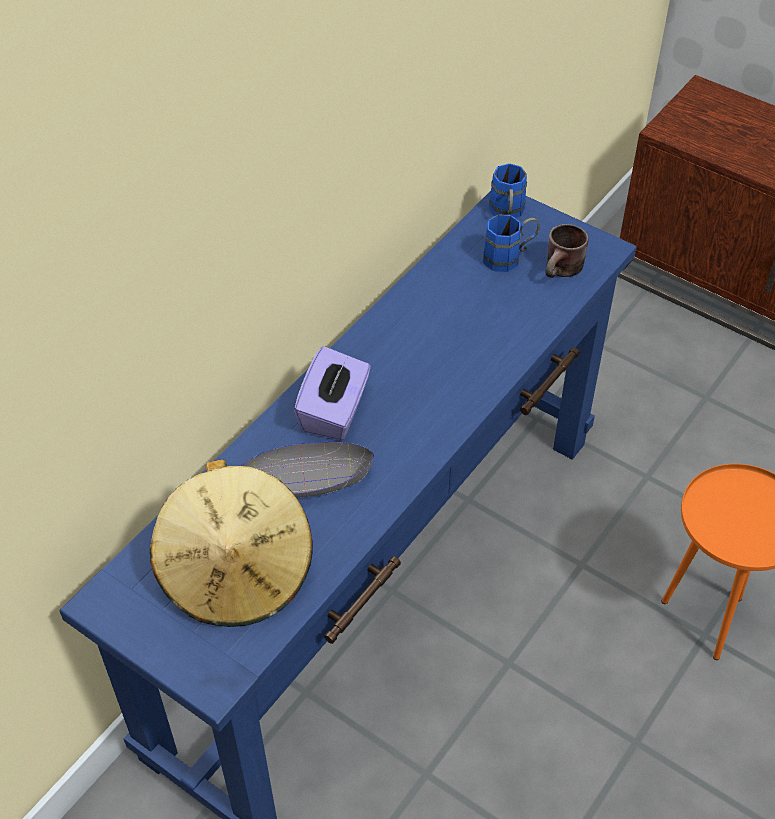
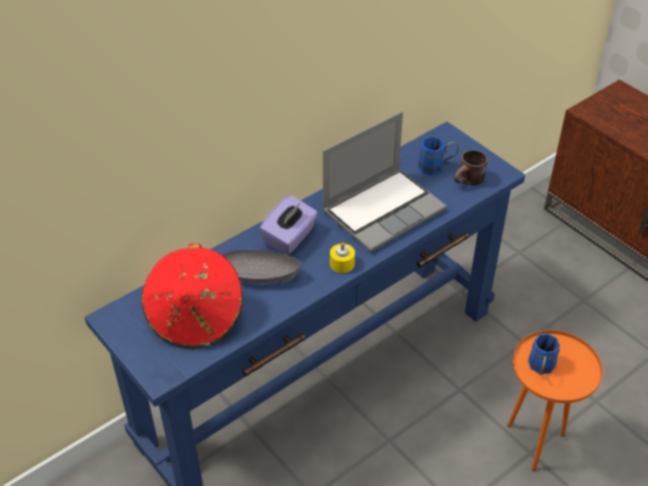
camera: 15 degrees right, 5 degrees down
beige hat [150,459,313,627] -> red hat [141,244,243,349]
blue mug [489,164,527,218] -> blue mug moved to [528,334,560,375]
none -> laptop [322,111,447,252]
none -> yellow candle [330,242,355,273]

